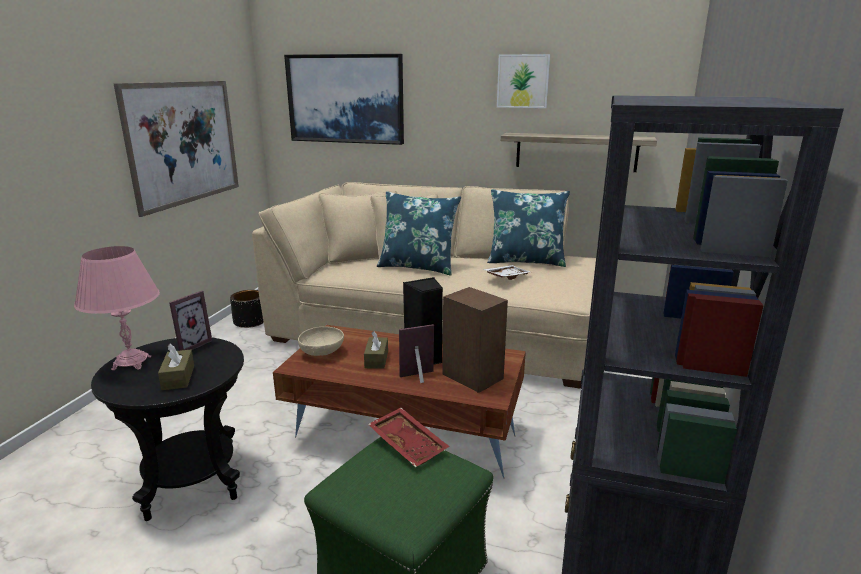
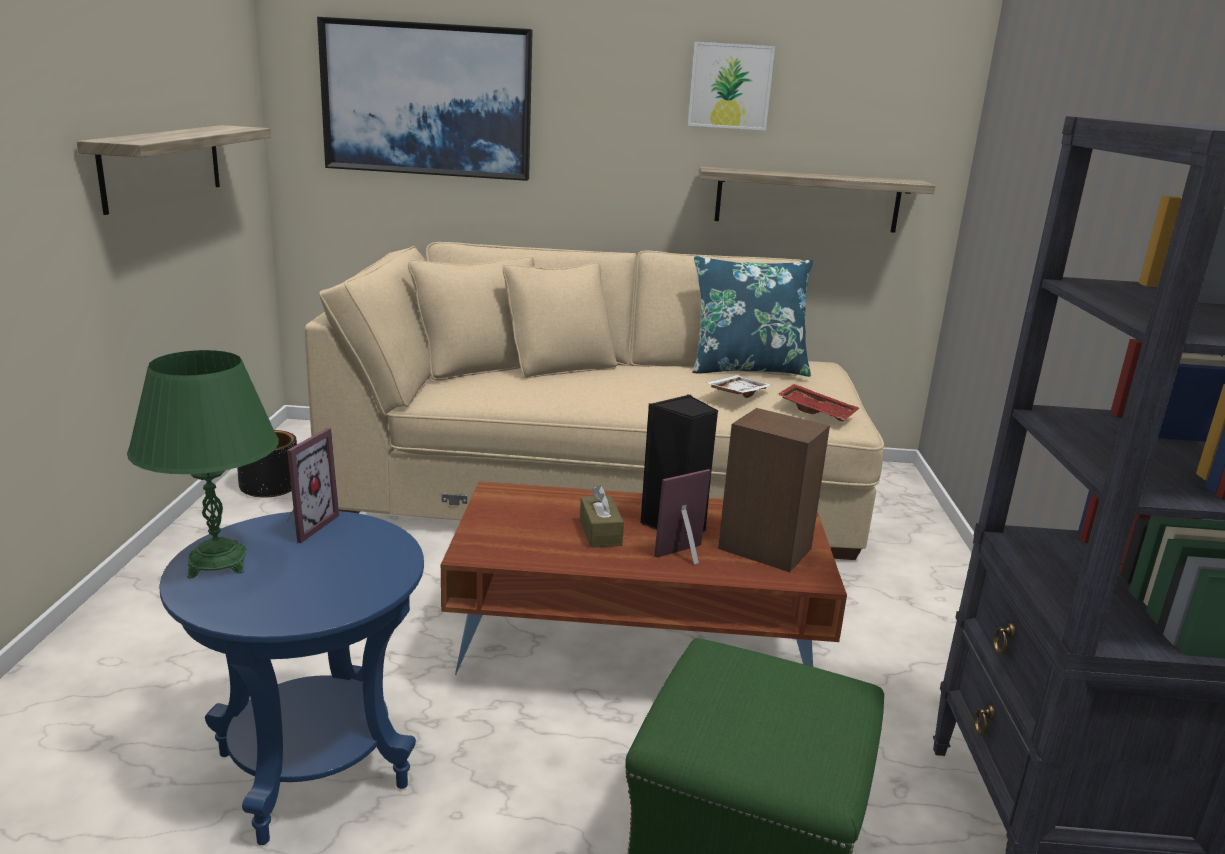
camera: 15 degrees left, 0 degrees up
pink table lamp [74,246,160,370] -> green table lamp [127,350,279,578]
black side table [91,338,244,521] -> blue side table [159,511,424,845]
picture [113,81,239,217] -> shelf [77,125,271,215]
brown tissue box [158,344,194,390] -> none
beige bowl [298,327,344,356] -> none
red tray [368,408,450,467] -> red tray moved to [777,384,859,422]
blue pillow [377,191,461,276] -> none

